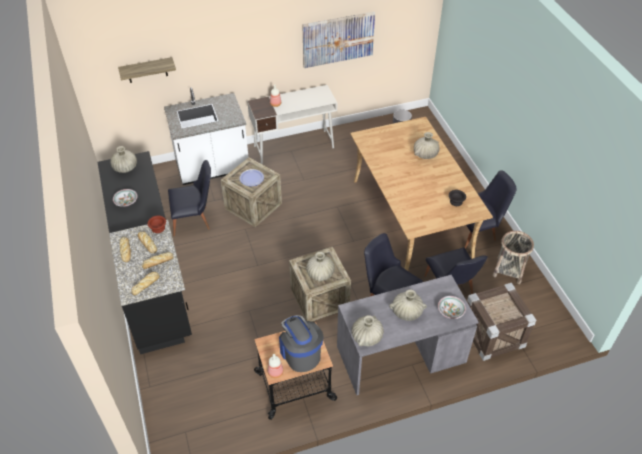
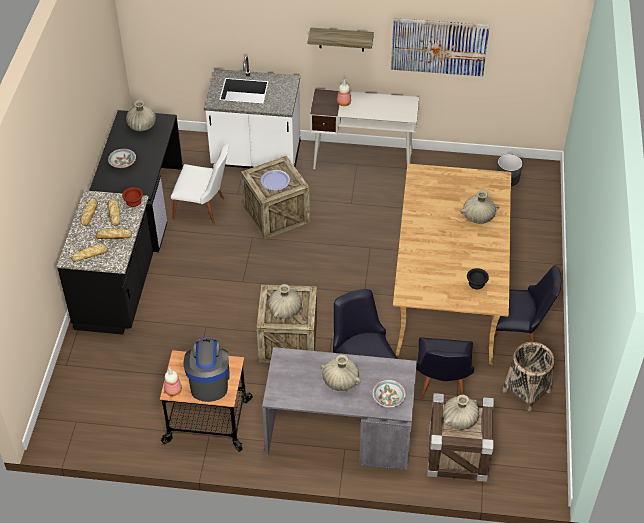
camera: 25 degrees right, 0 degrees up
shelf [118,57,176,83] -> shelf moved to [308,28,374,52]
black chair [168,160,211,236] -> white chair [171,144,229,225]
beige vase [351,315,384,346] -> beige vase moved to [443,395,479,430]

